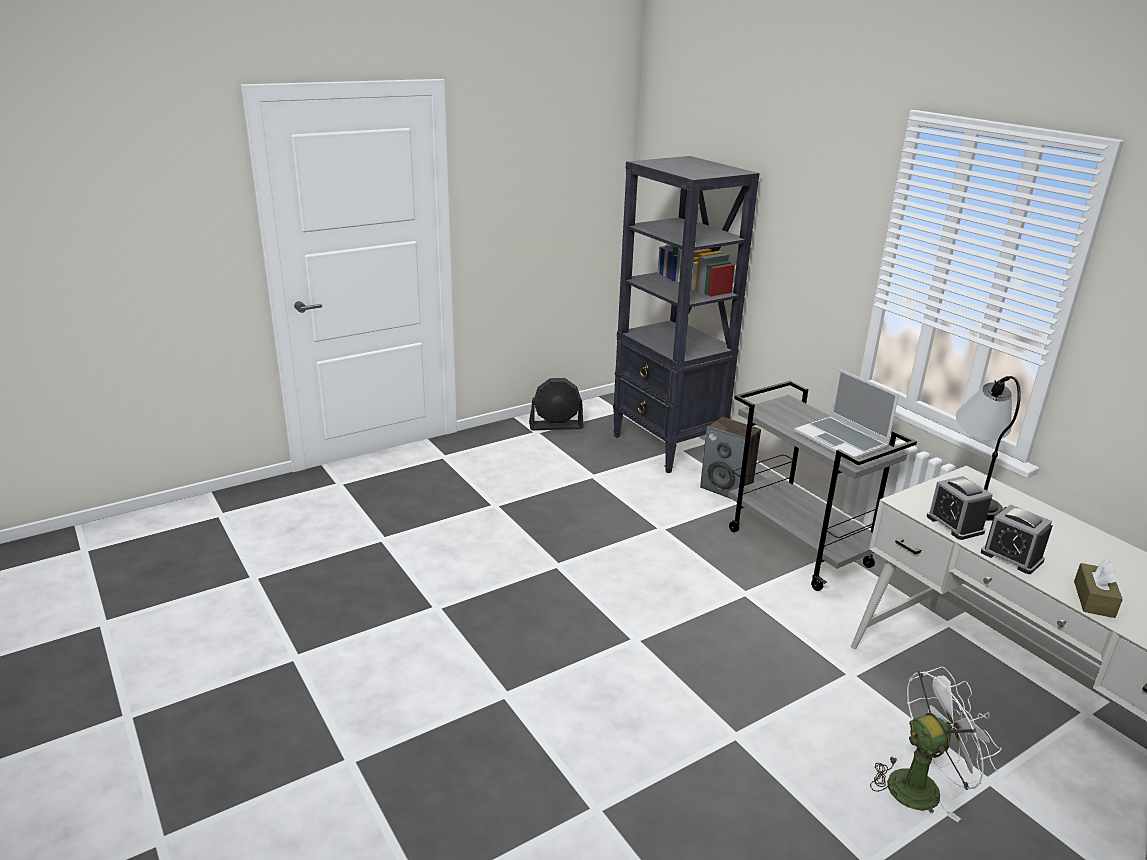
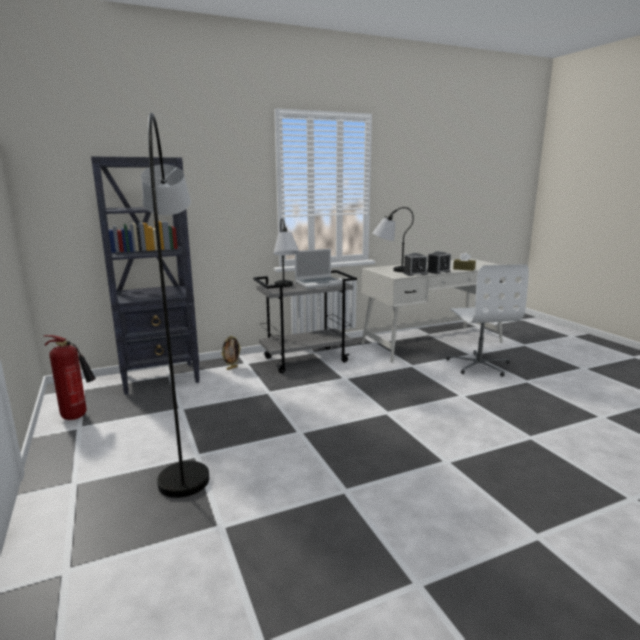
camera: 80 degrees left, 10 degrees down
black fan [529,378,584,430] -> fire extinguisher [44,335,96,420]
speaker [700,417,761,499] -> picture frame [222,336,241,370]
white fan [870,667,1001,822] -> white office chair [446,264,529,377]
none -> grey floor lamp [141,113,209,498]
none -> table lamp [273,218,299,287]

